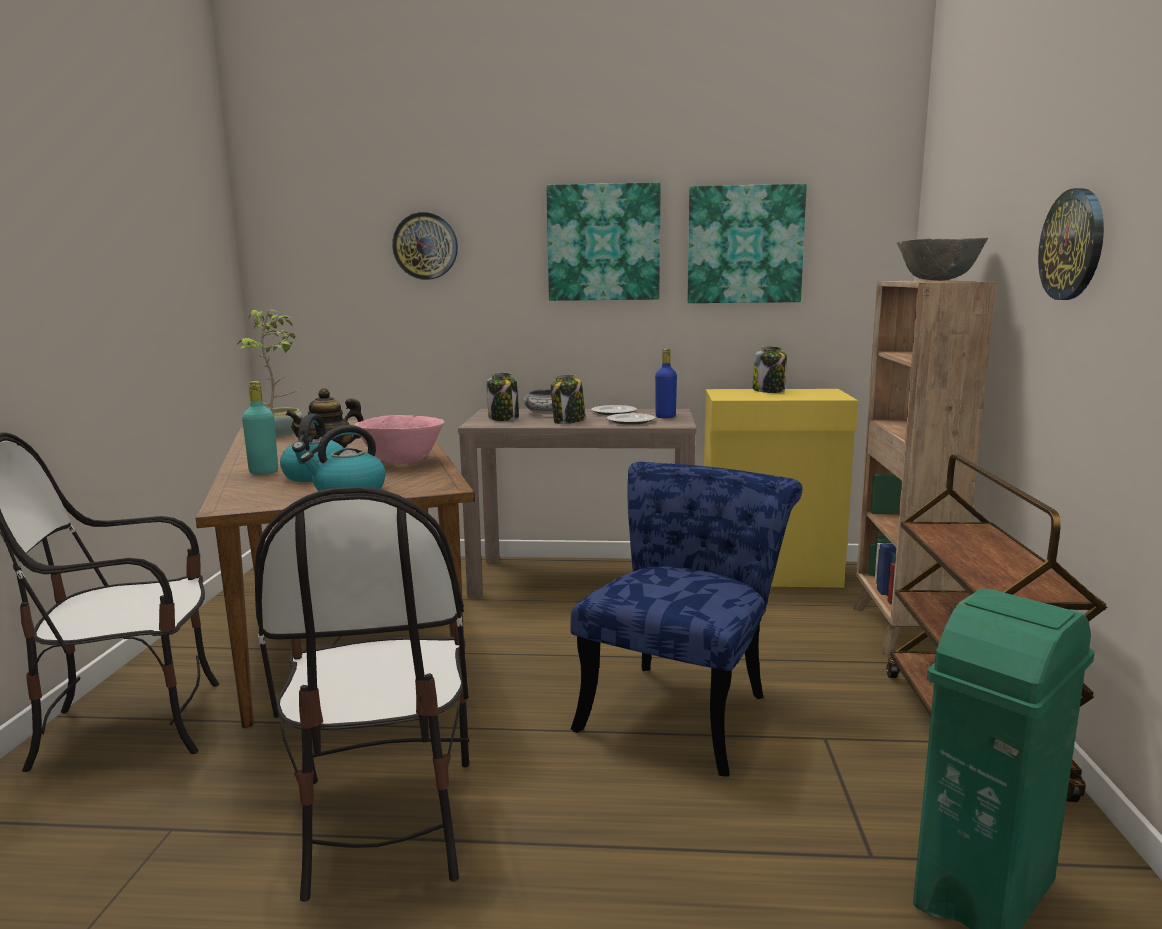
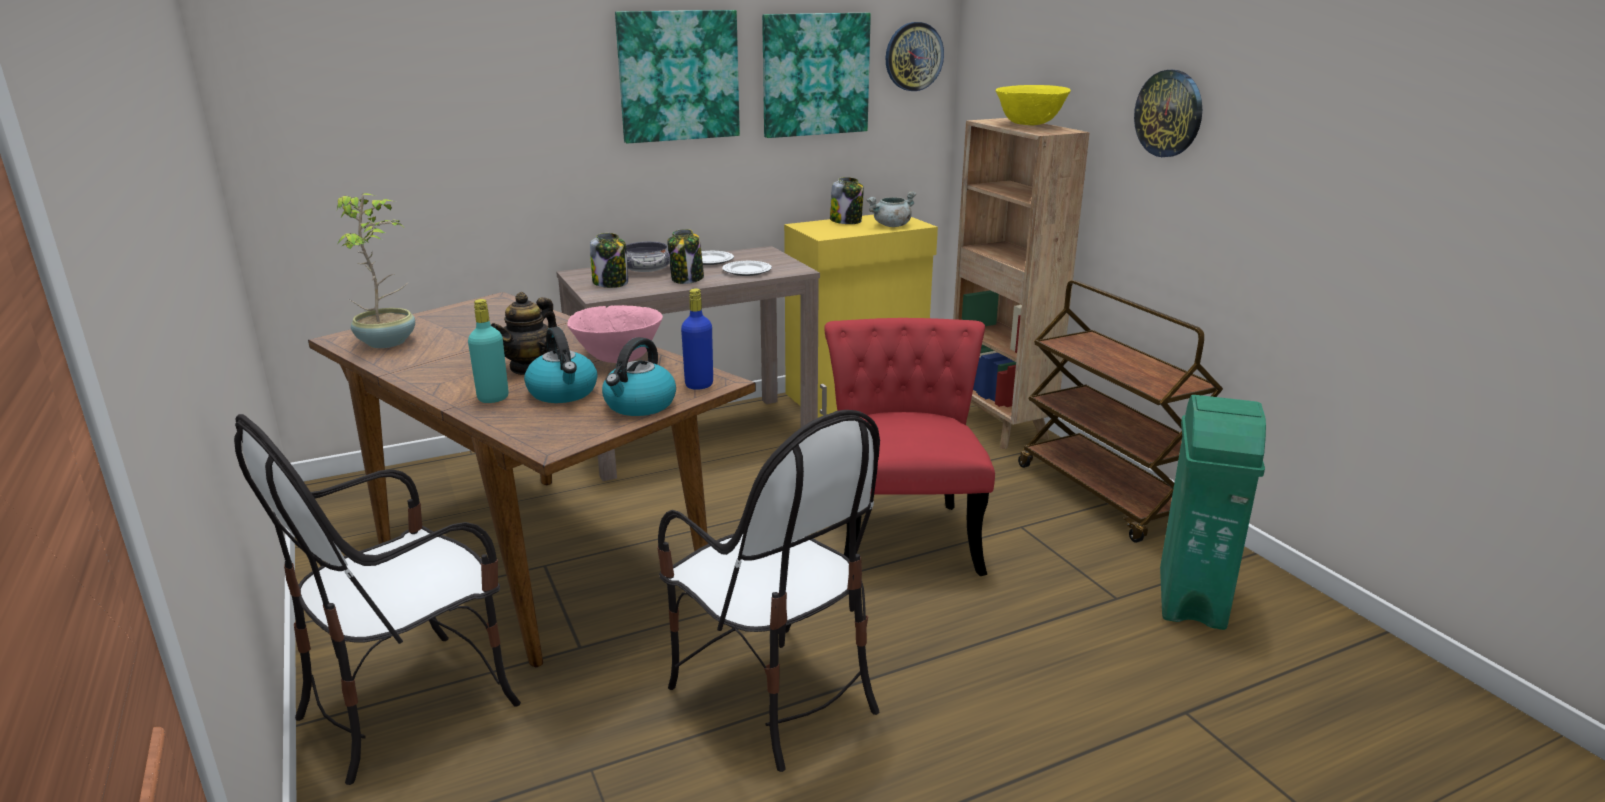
camera: 30 degrees left, 10 degrees up
wall clock [392,212,458,280] -> wall clock moved to [885,22,944,91]
blue chair [570,462,803,777] -> red chair [824,318,995,576]
blue bottle [655,349,677,418] -> blue bottle moved to [681,288,713,390]
grey bowl [897,237,988,281] -> yellow bowl [996,85,1071,125]
none -> grey cooking pot [866,191,916,227]

